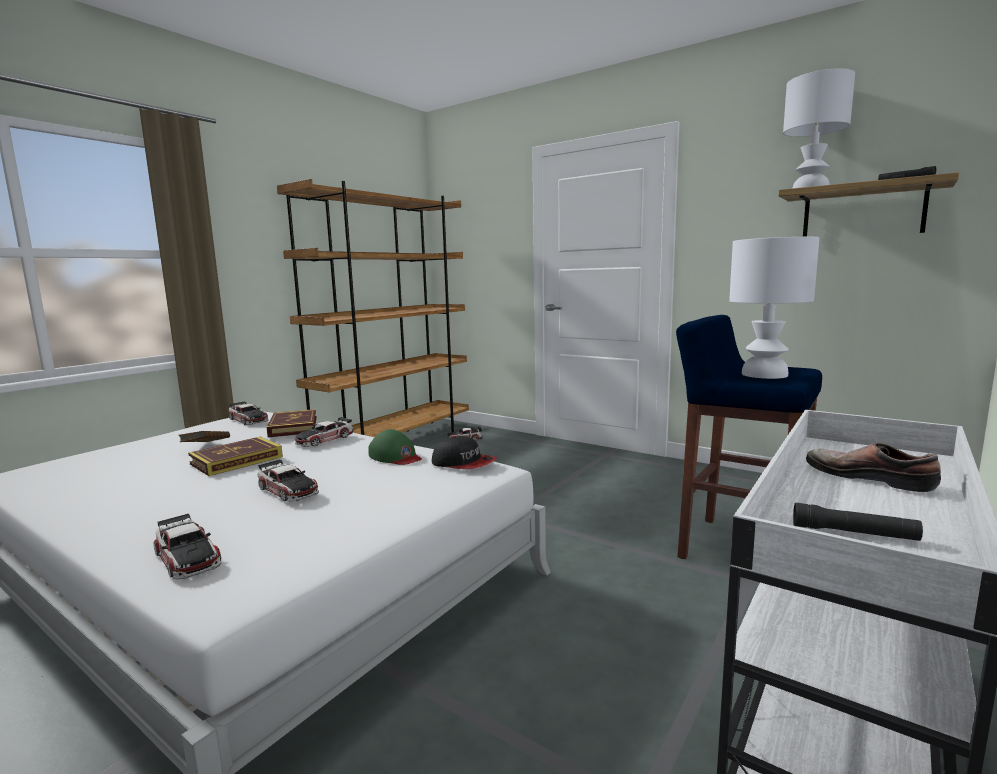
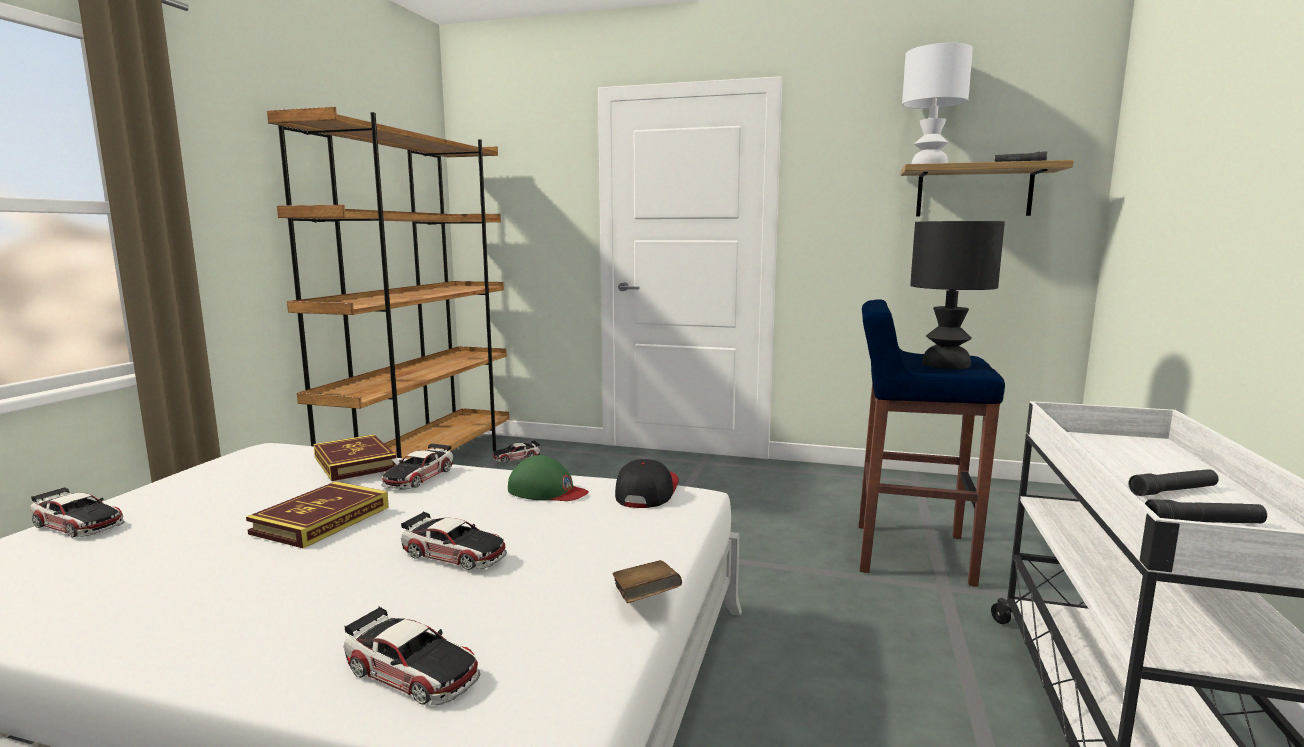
camera: 20 degrees left, 0 degrees up
brown book [179,431,230,442] -> brown book moved to [612,560,682,603]
toy car [229,401,268,425] -> toy car moved to [30,487,125,538]
cap [432,436,497,469] -> cap turned 90 degrees counterclockwise [615,459,679,508]
white table lamp [729,237,819,379] -> black table lamp [910,221,1005,369]
shoe [806,443,941,492] -> none
none -> black flashlight [1128,469,1219,496]

